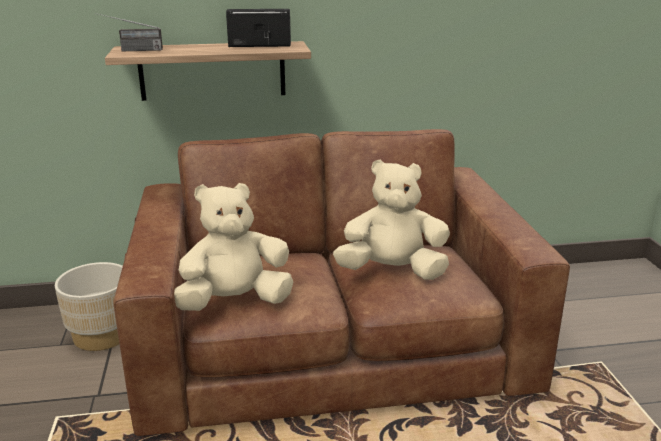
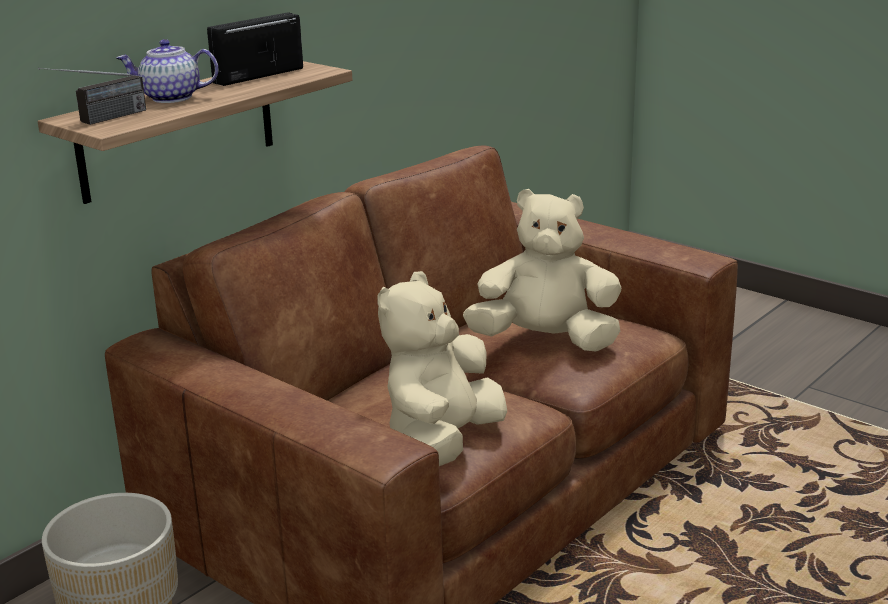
camera: 40 degrees left, 0 degrees up
beige plush toy [333,159,450,280] -> beige plush toy turned 45 degrees clockwise [463,189,621,352]
none -> teapot [116,39,218,103]

